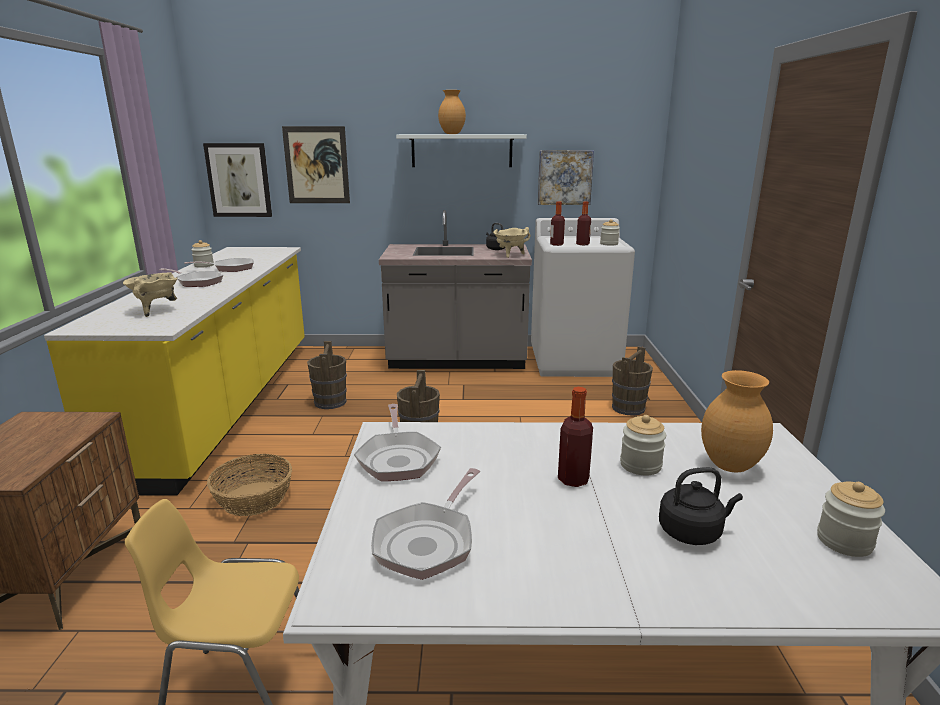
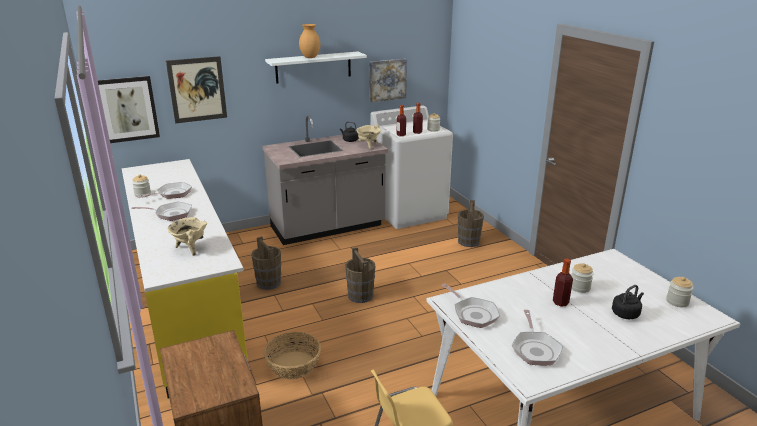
camera: 25 degrees left, 5 degrees up
brown vase [701,370,773,473] -> none

